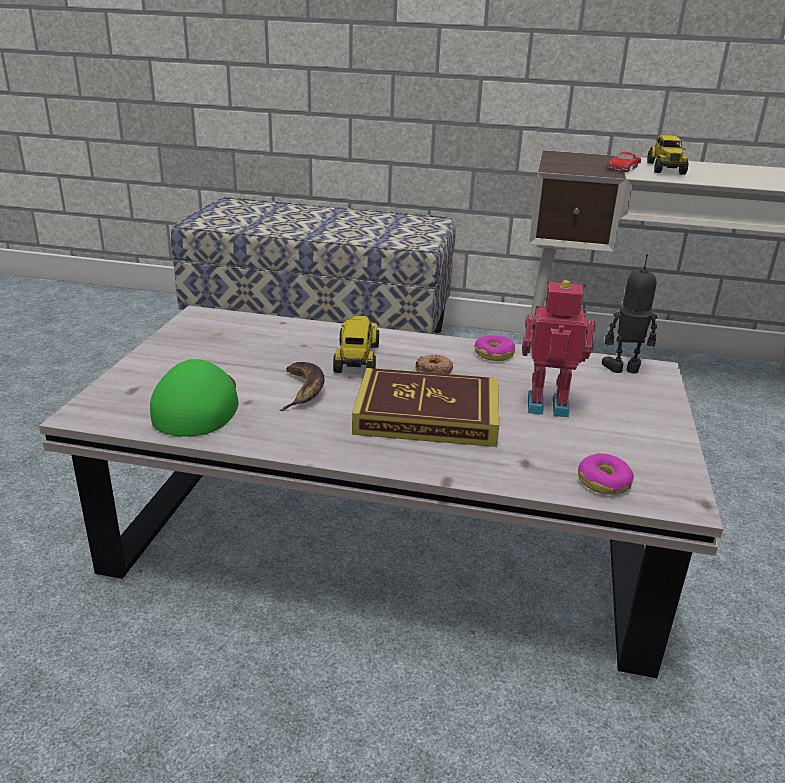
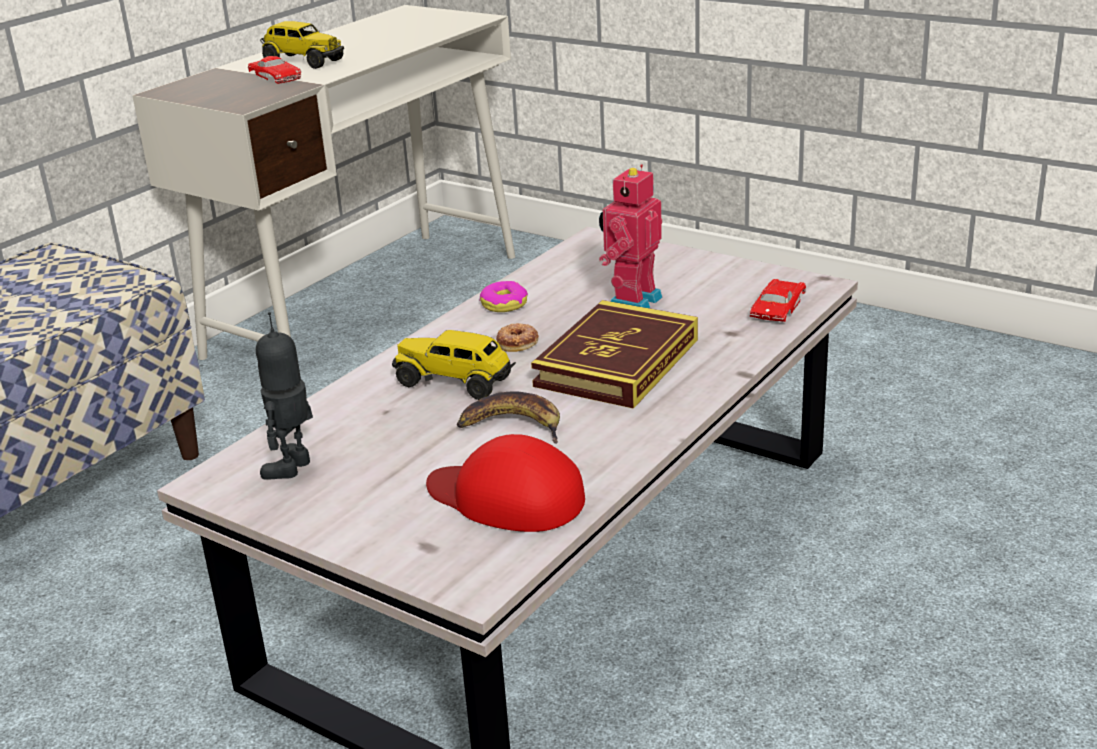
camera: 65 degrees left, 0 degrees up
green cap [150,359,239,437] -> red cap [426,434,585,532]
donut [578,453,634,495] -> red toy car [750,279,806,322]
toy robot [602,254,657,374] -> toy robot moved to [256,312,313,480]

